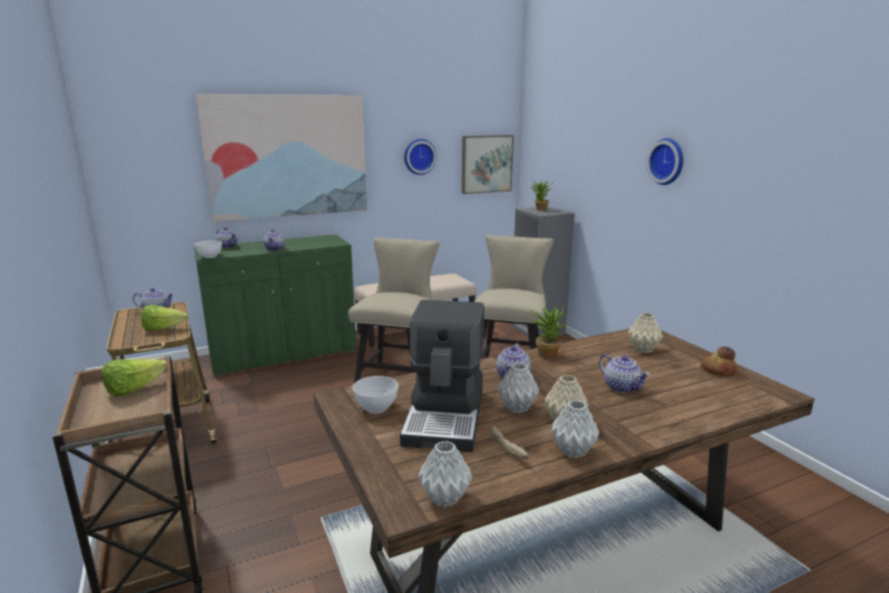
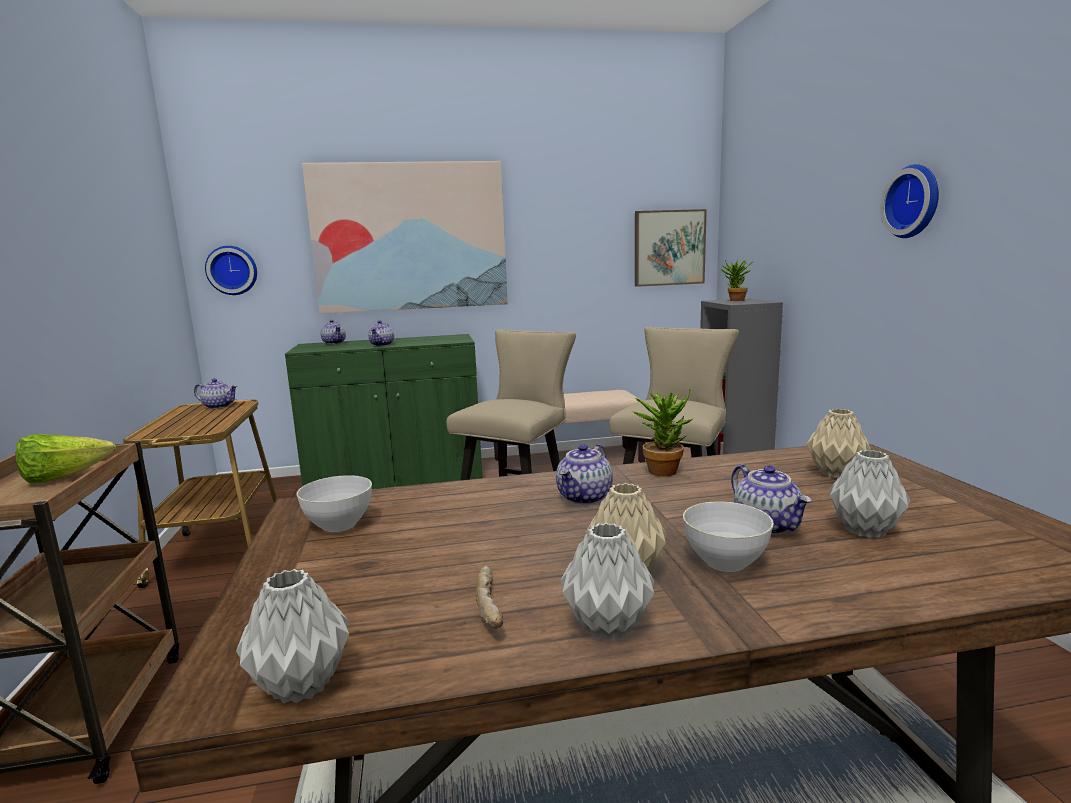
camera: 15 degrees right, 5 degrees down
lettuce [141,305,189,331] -> none
white bowl [195,240,222,258] -> white bowl moved to [683,502,774,572]
coffee machine [400,300,484,452] -> none
wall clock [404,139,437,175] -> wall clock moved to [205,246,257,295]
grey vase [498,363,539,413] -> grey vase moved to [829,450,910,538]
bread [700,347,737,376] -> none

